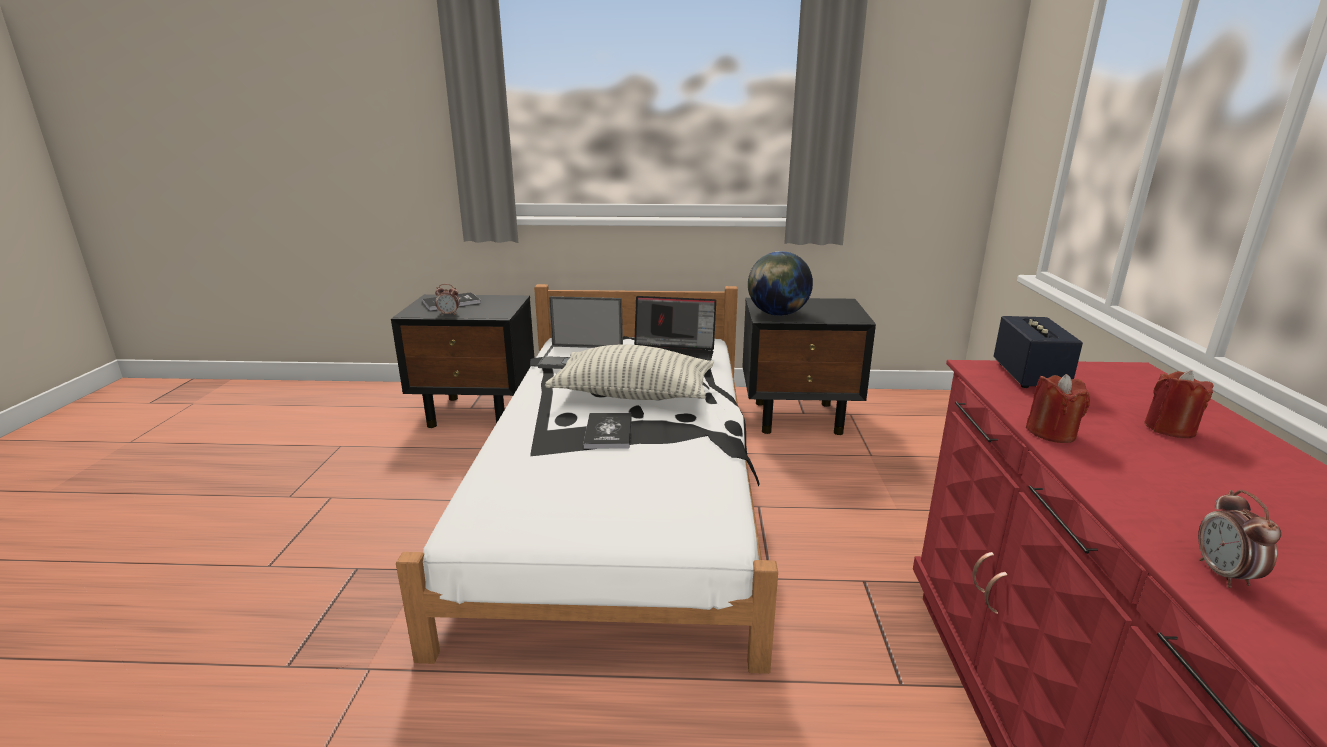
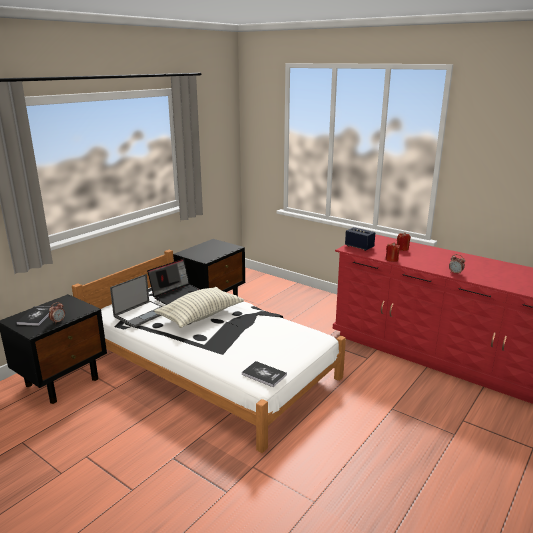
camera: 55 degrees left, 0 degrees up
book [583,413,632,449] -> book moved to [242,361,287,387]
globe [748,251,813,316] -> none

